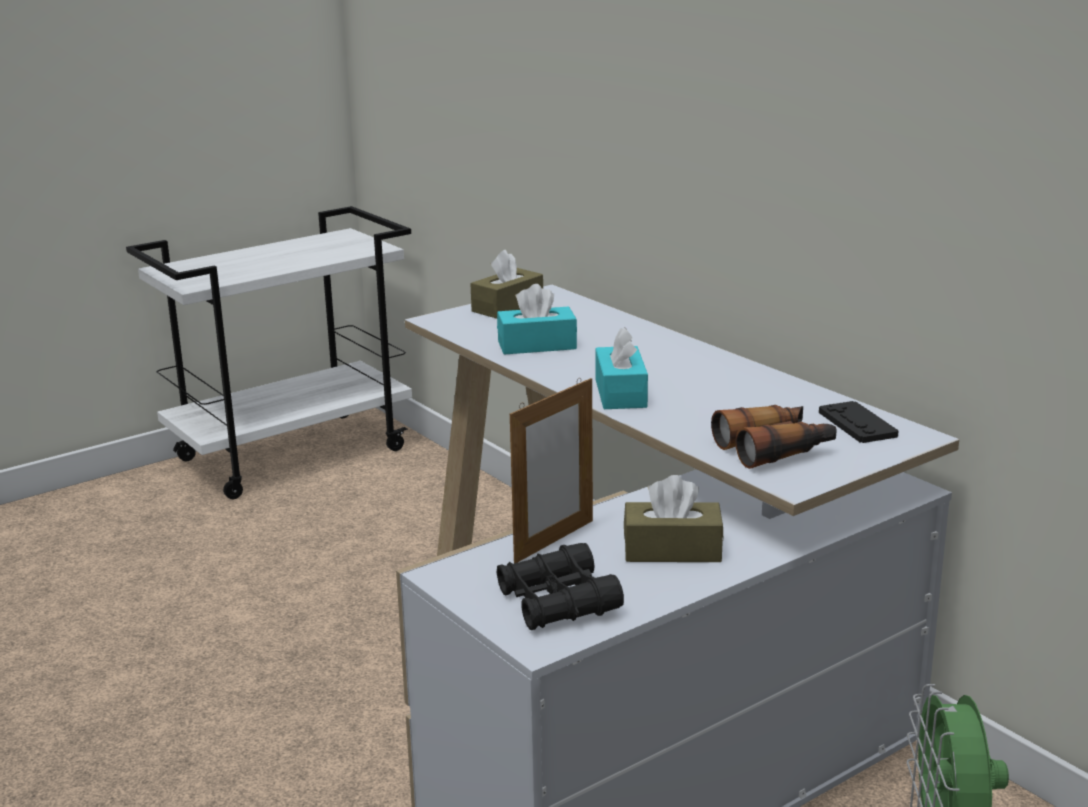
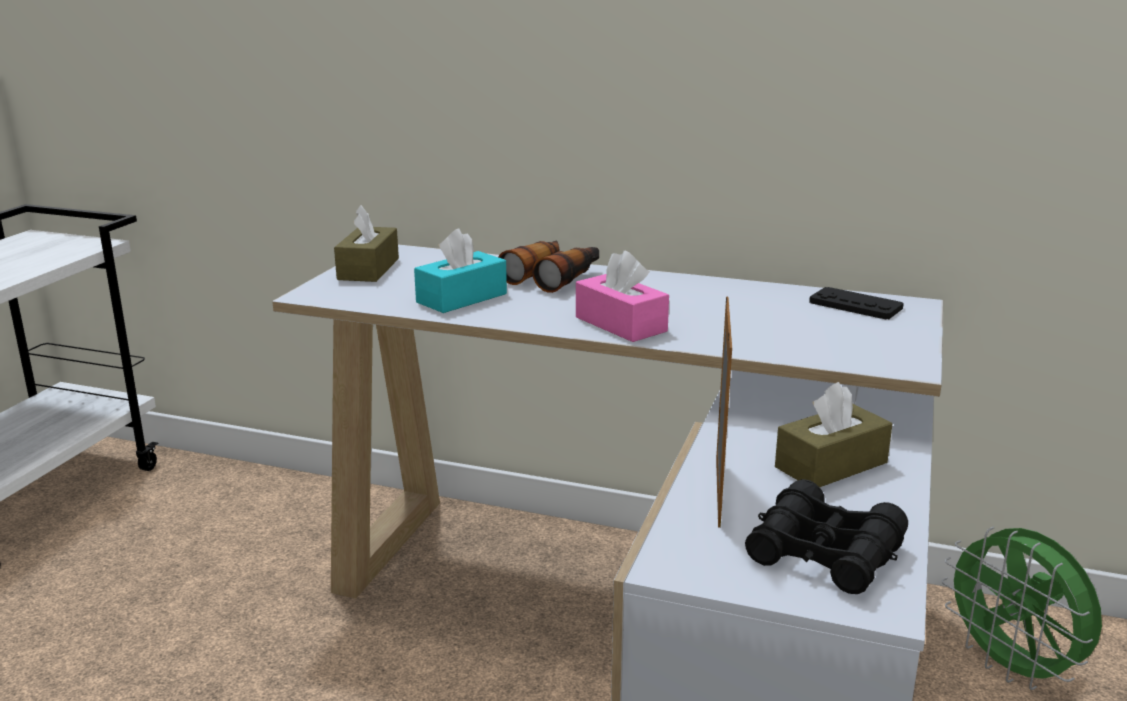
camera: 35 degrees left, 0 degrees up
turquoise tissue box [595,327,648,409] -> pink tissue box [576,251,669,342]
binoculars [711,405,837,469] -> binoculars moved to [498,240,599,293]

